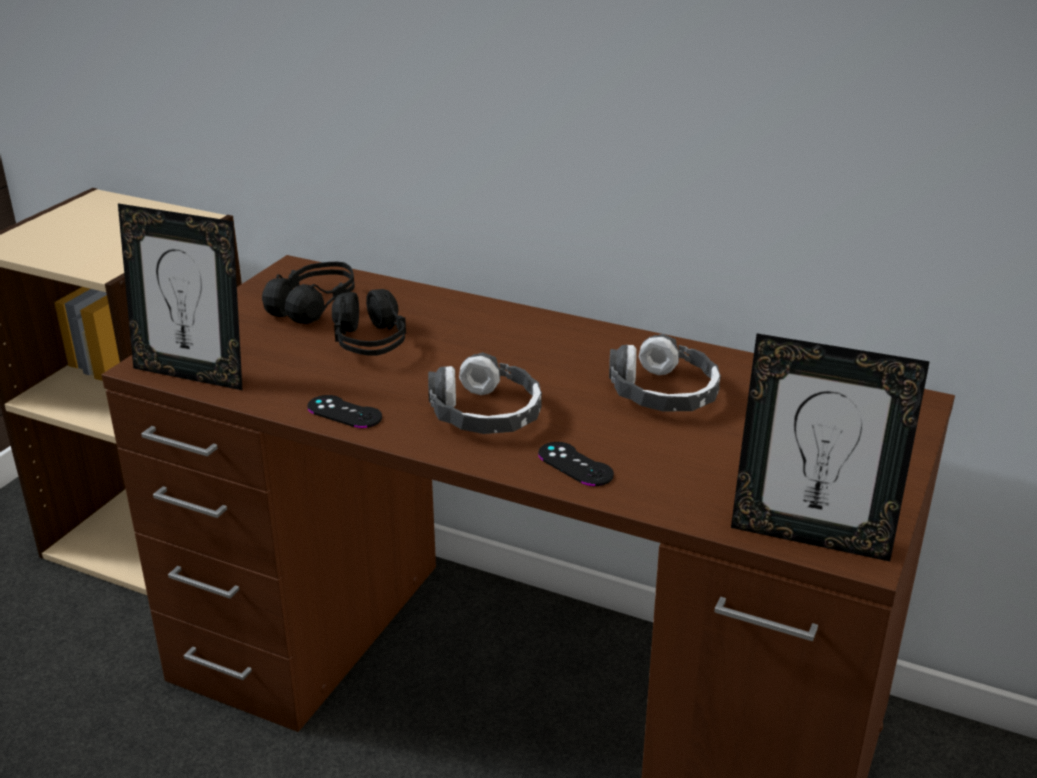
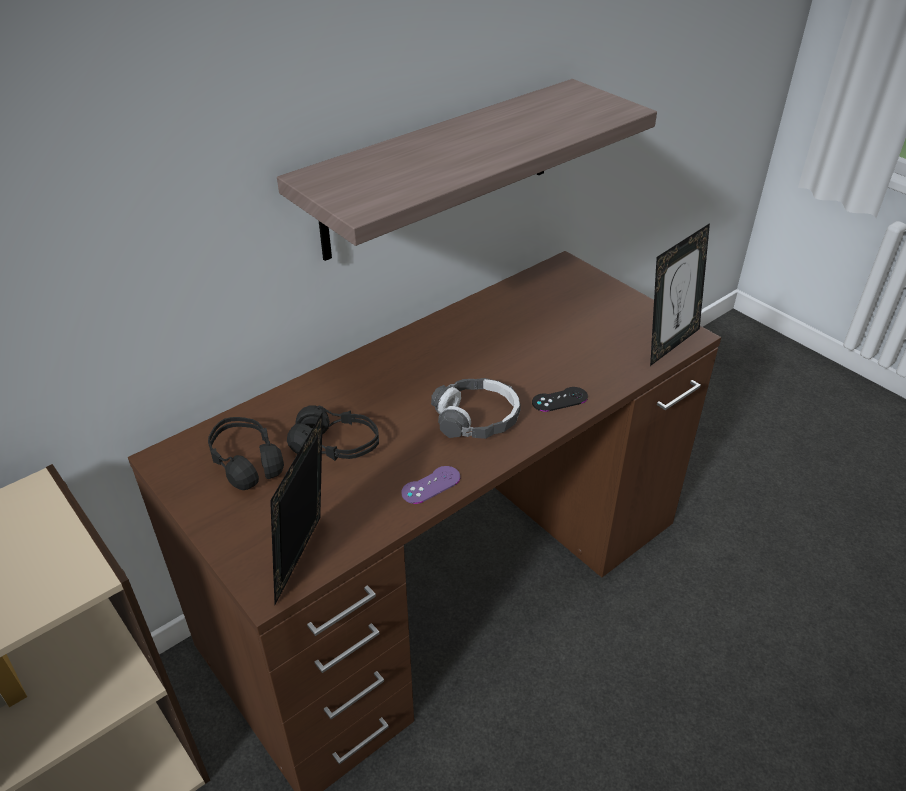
camera: 65 degrees left, 10 degrees up
picture frame [118,203,242,390] -> picture frame turned 150 degrees clockwise [270,412,323,605]
black game controller [307,395,382,428] -> purple game controller [401,466,460,504]
headphones [609,334,721,411] -> none
none -> shelf [277,79,657,261]

